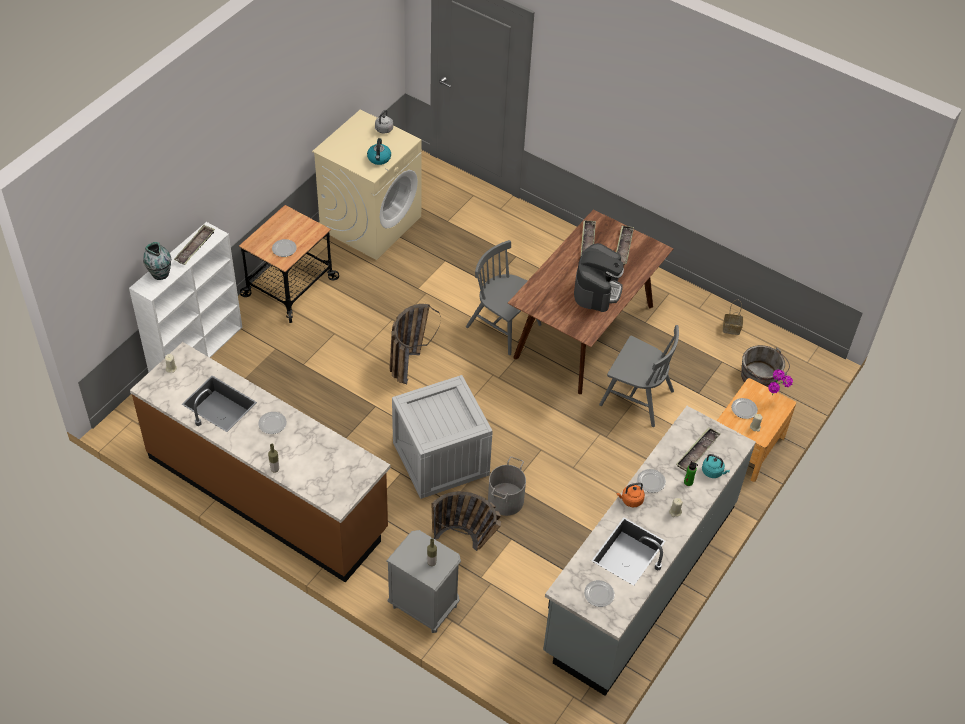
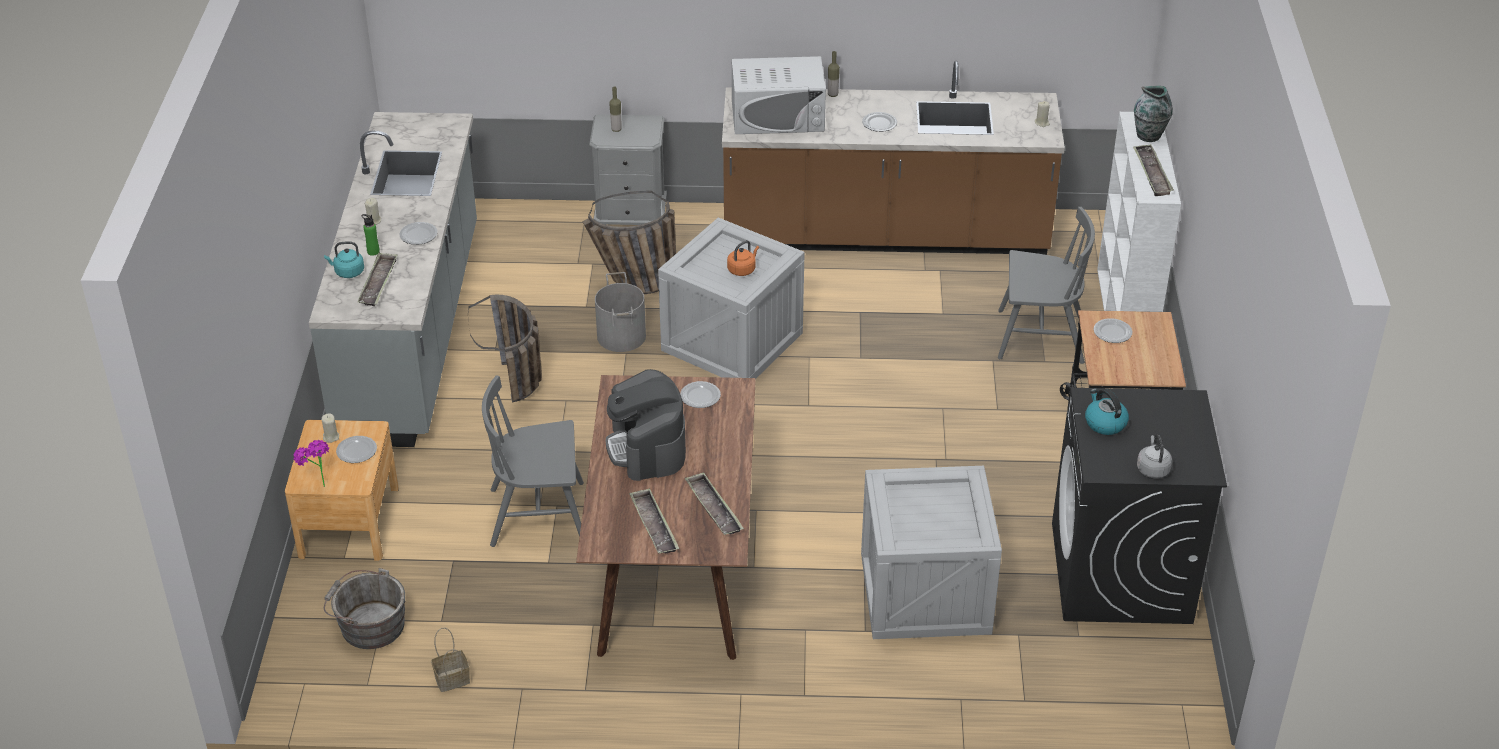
camera: 150 degrees right, 10 degrees down
beige washing machine [312,109,422,260] -> black washing machine [1052,388,1227,624]
basket [389,304,441,384] -> basket moved to [468,294,542,403]
grey chair [466,240,542,355] -> grey chair moved to [998,207,1095,364]
plate [584,580,615,607] -> plate moved to [680,381,721,408]
orange kettle [616,482,645,507] -> orange kettle moved to [727,240,759,276]
none -> white microwave [732,56,826,134]
none -> crate [861,466,1002,639]

